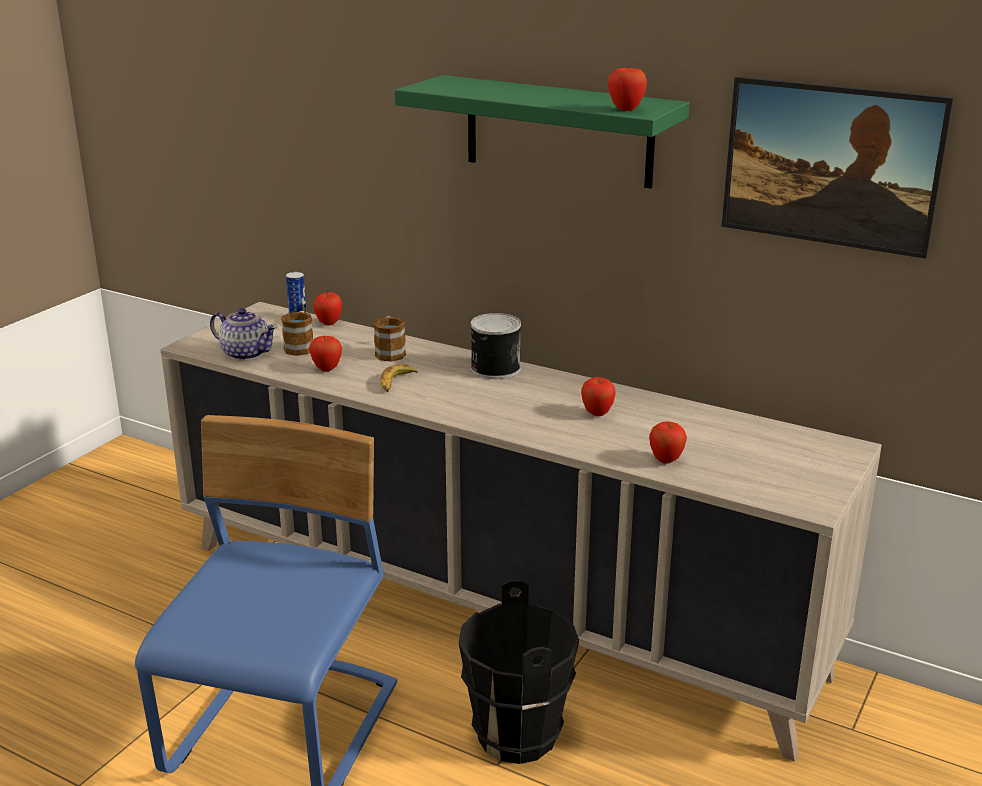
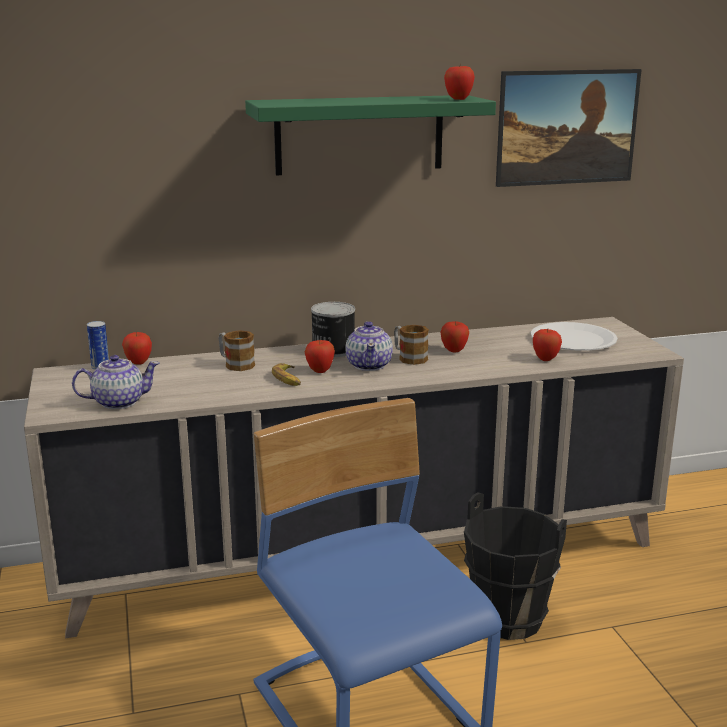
camera: 45 degrees left, 5 degrees down
mug [281,311,313,356] -> mug moved to [394,325,429,365]
apple [309,336,342,372] -> apple moved to [305,340,335,373]
none -> teapot [345,321,393,371]
none -> white plate [531,322,618,351]

